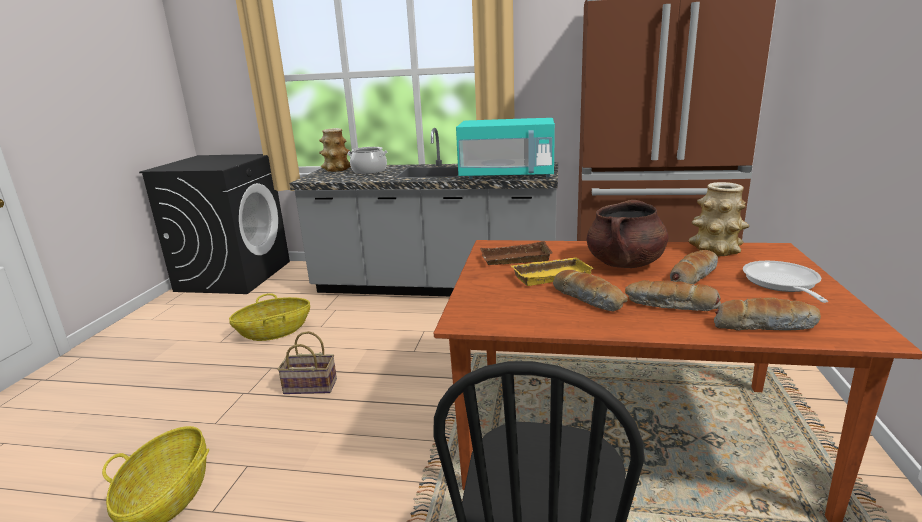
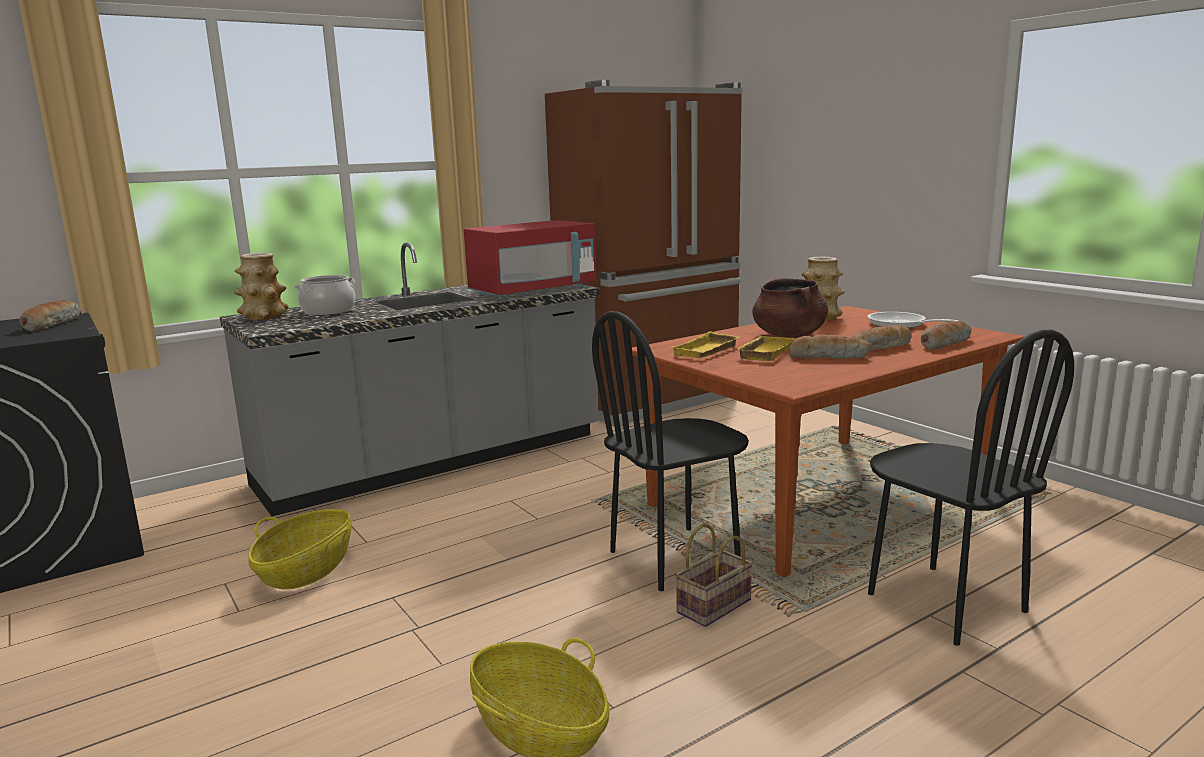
camera: 45 degrees left, 5 degrees down
basket [277,331,337,394] -> basket moved to [675,524,753,627]
turquoise microwave [456,118,555,179] -> red microwave [464,220,596,299]
brown tray [480,241,553,265] -> yellow tray [671,331,740,358]
bread [670,250,718,284] -> bread moved to [19,300,80,332]
none -> black chair [592,311,749,591]

